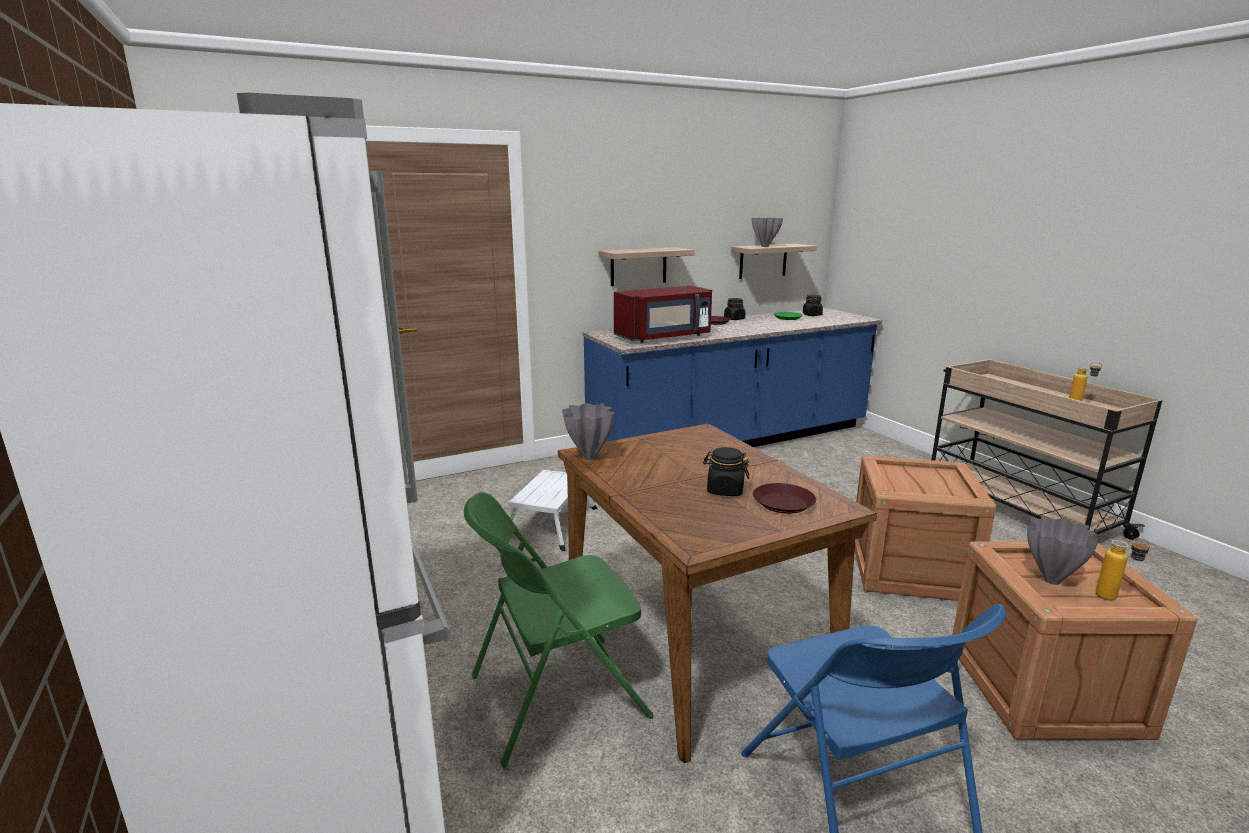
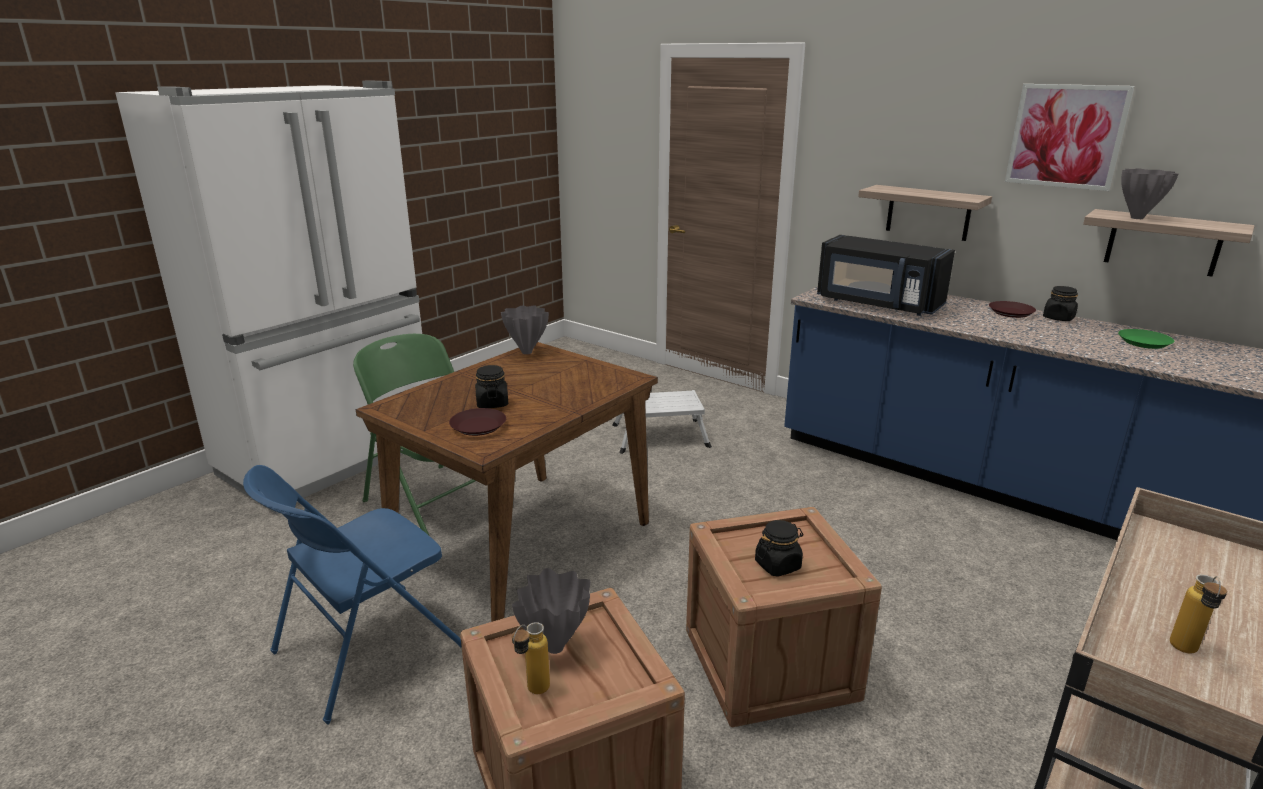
camera: 65 degrees right, 5 degrees up
red microwave [614,286,712,343] -> black microwave [817,235,955,316]
black jar [803,295,823,316] -> black jar moved to [755,520,803,577]
none -> picture [1005,84,1135,191]

